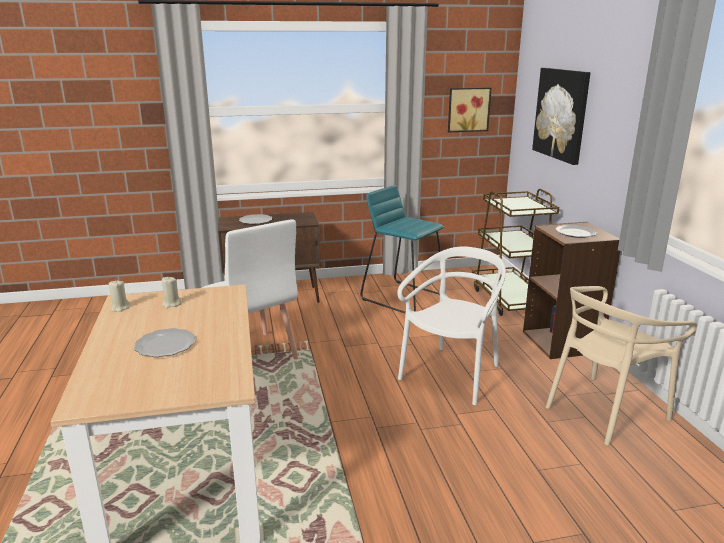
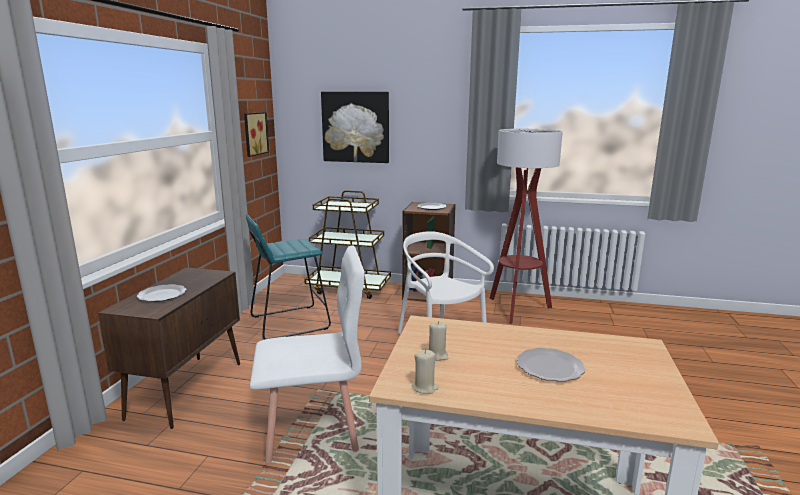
camera: 65 degrees left, 5 degrees down
beige chair [546,286,697,445] -> floor lamp [489,129,563,324]

